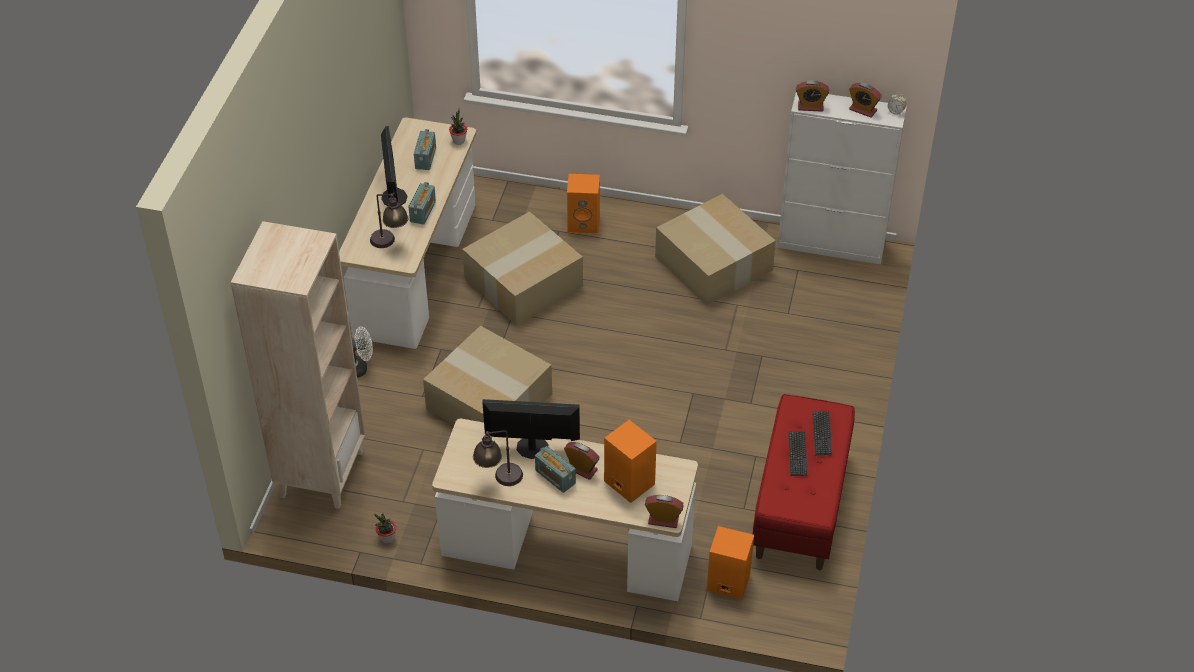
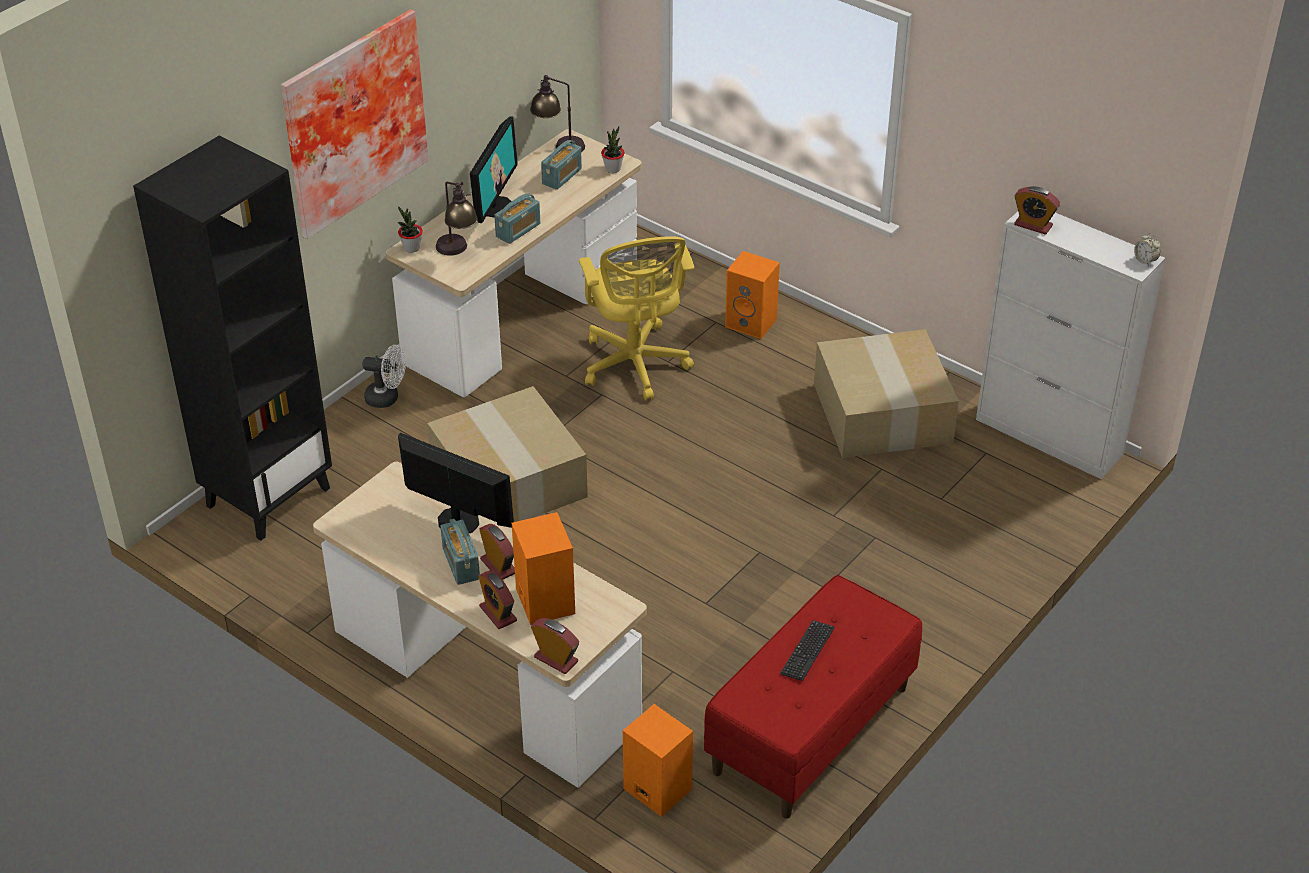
camera: 25 degrees right, 5 degrees down
beige bookcase [231,221,365,509] -> black bookcase [133,135,332,541]
potted plant [374,513,396,544] -> potted plant moved to [398,206,423,253]
cardboard box [462,211,583,326] -> yellow office chair [579,236,694,400]
table lamp [473,430,523,486] -> table lamp moved to [530,75,585,152]
keyboard [812,411,832,455] -> none
alarm clock [849,83,882,117] -> alarm clock moved to [478,571,517,629]
none -> picture [281,10,429,239]

